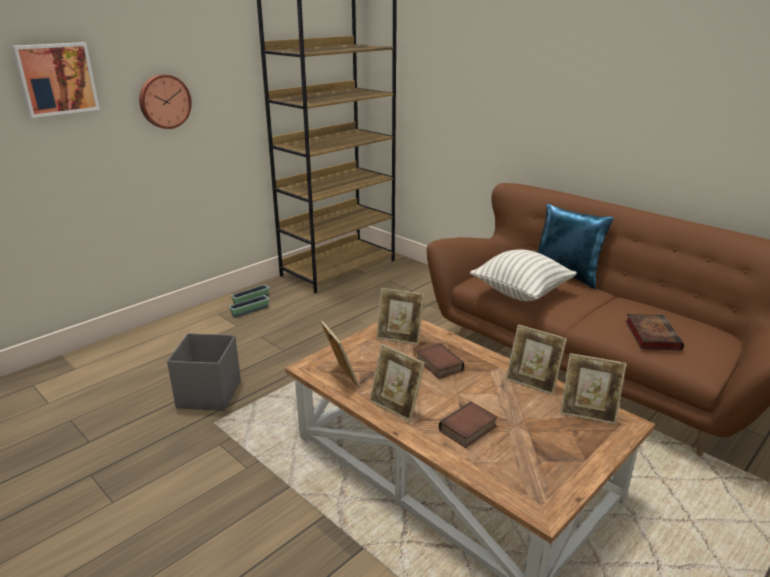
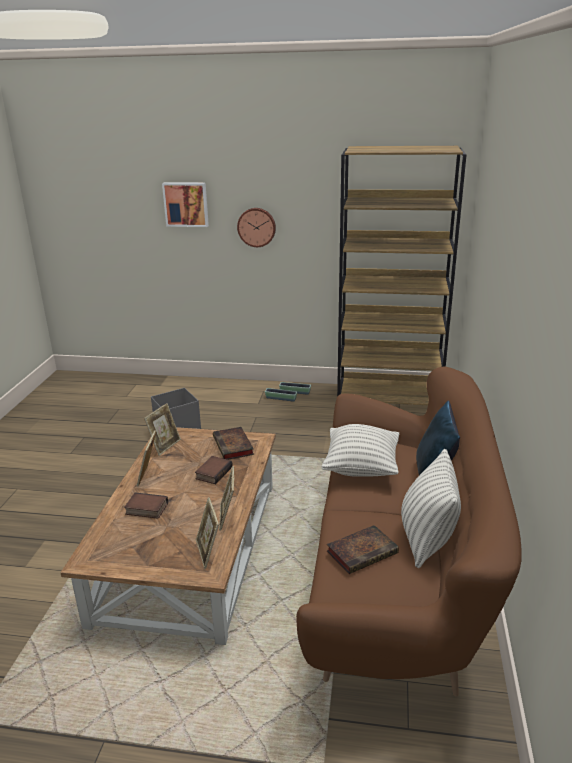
camera: 55 degrees right, 0 degrees up
picture frame [376,288,424,345] -> book [213,427,254,460]
none -> pillow [401,449,461,568]

